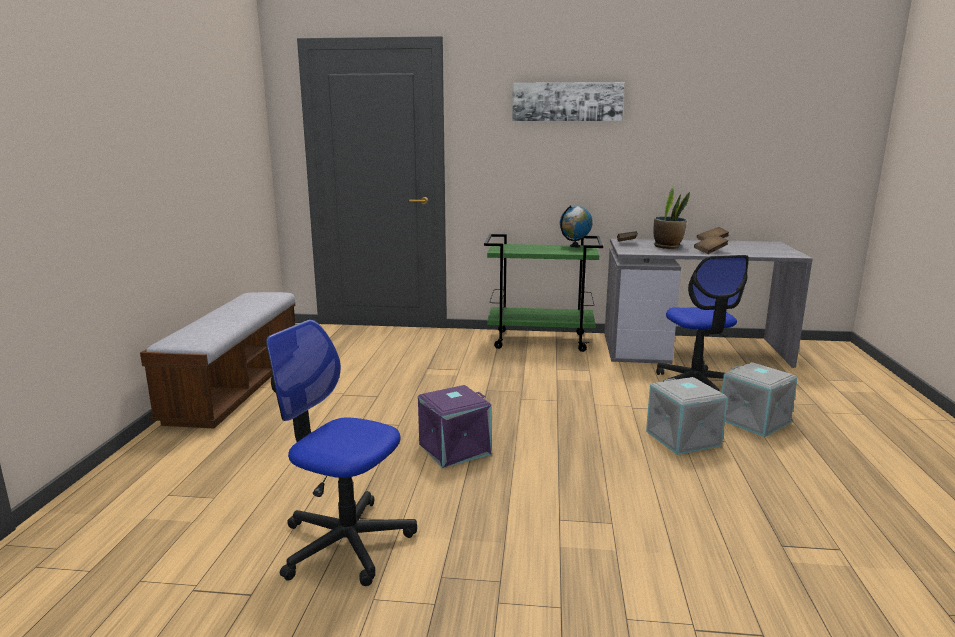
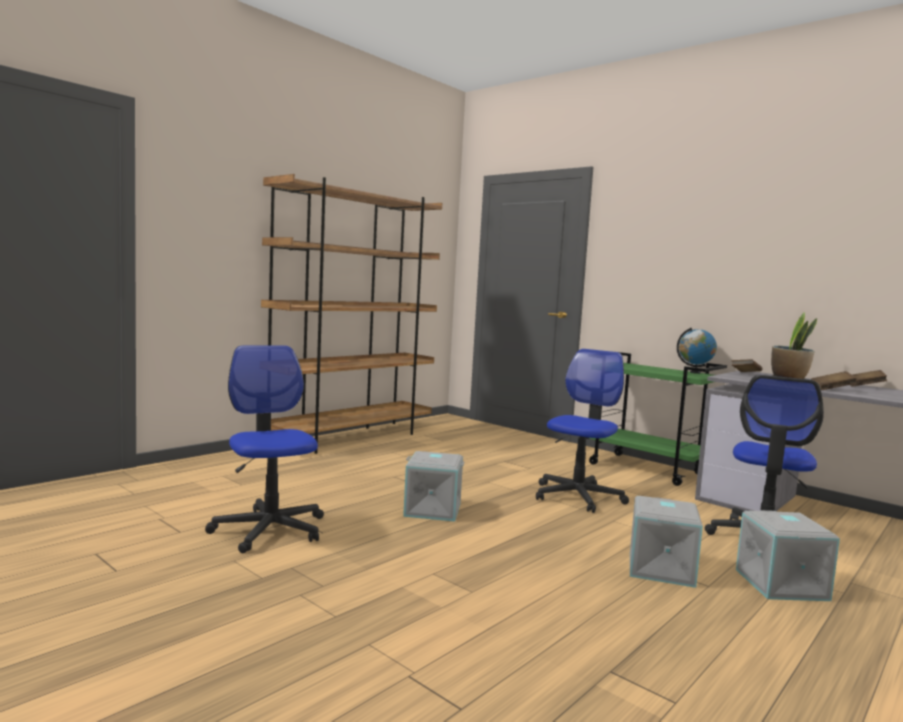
camera: 35 degrees right, 10 degrees down
bench [140,292,295,428] -> brown bookcase [261,174,442,454]
purple storage box [418,385,492,468] -> grey storage box [403,451,464,522]
picture [512,82,624,121] -> none
none -> office chair [536,349,629,513]

